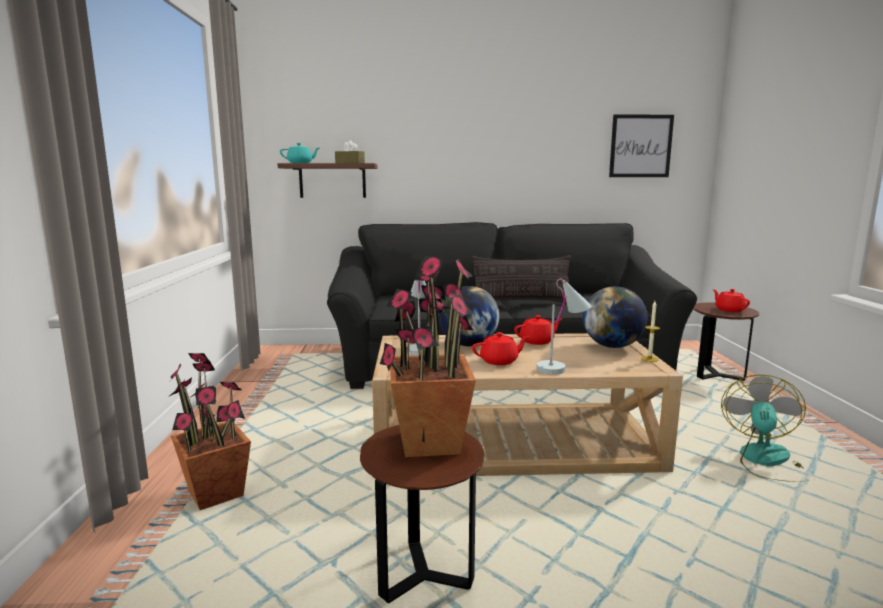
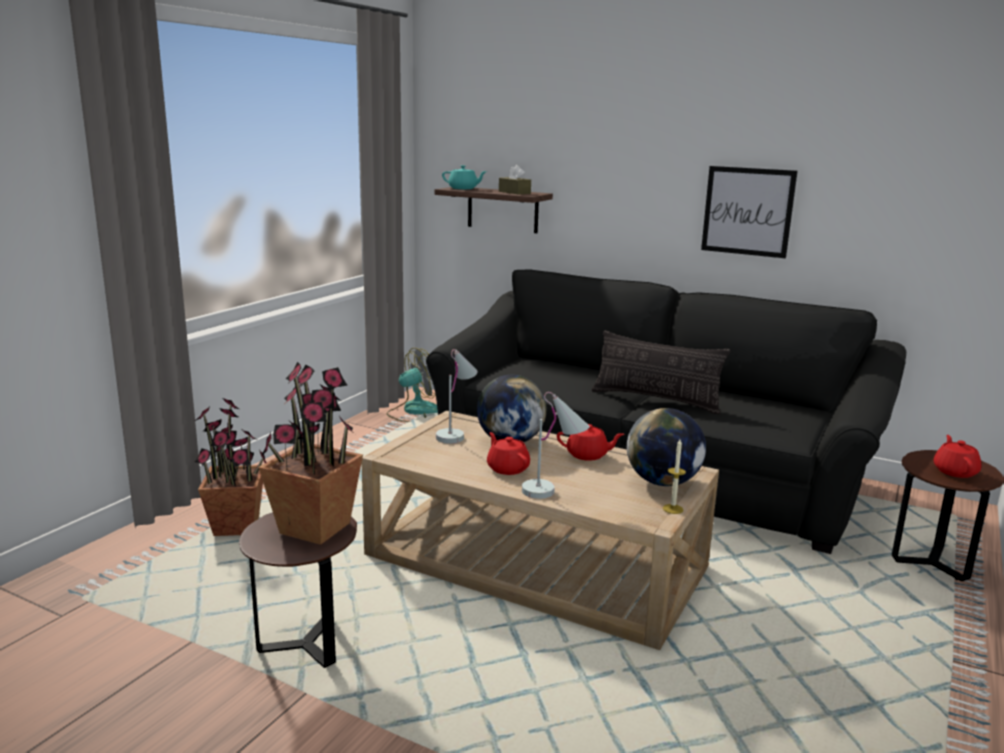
camera: 30 degrees right, 5 degrees up
red teapot [472,332,529,365] -> red teapot turned 135 degrees counterclockwise [487,432,530,475]
picture [609,114,674,177] -> picture moved to [701,166,798,258]
fan [721,374,810,482] -> fan moved to [387,348,438,422]

